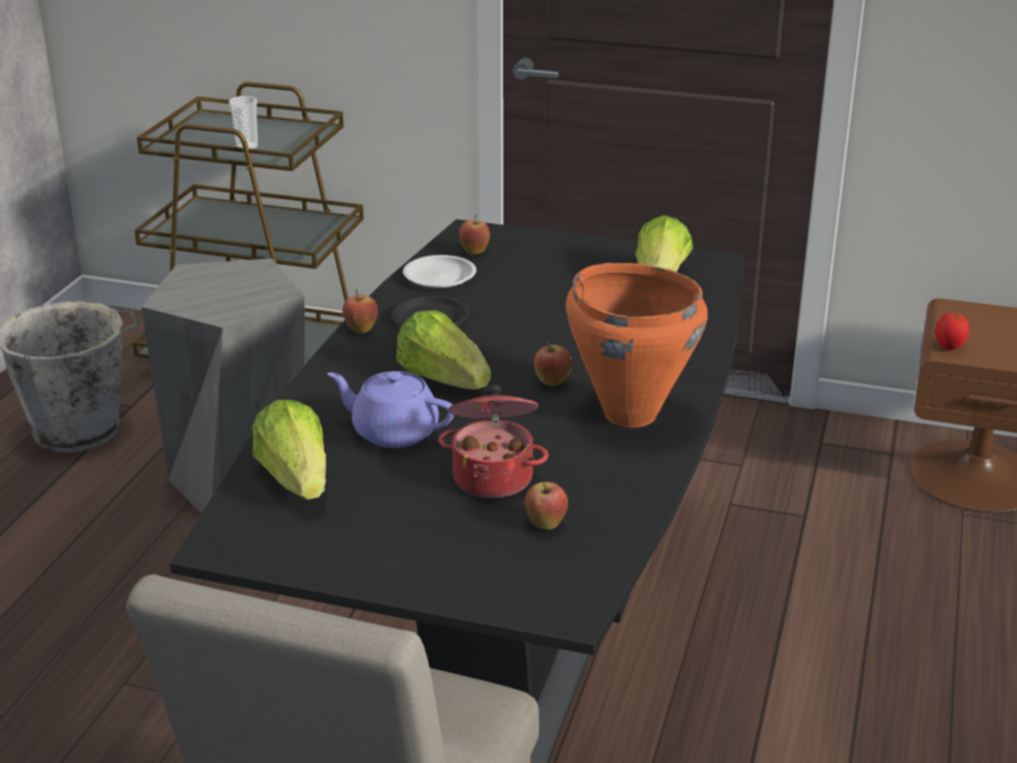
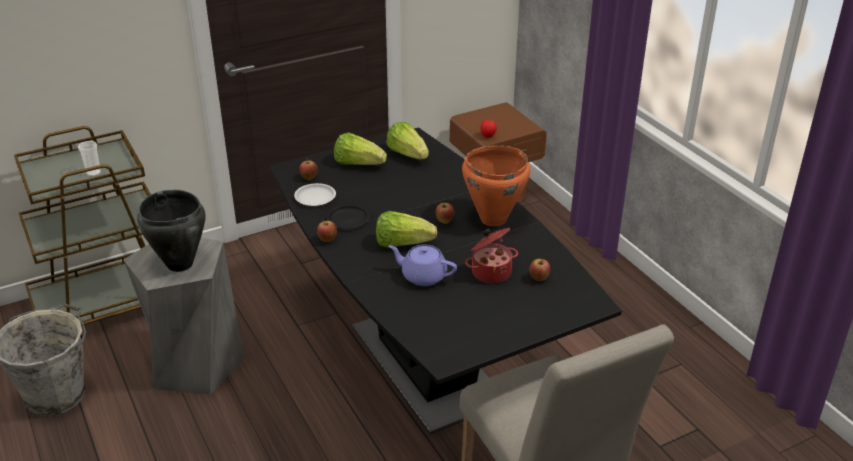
camera: 45 degrees left, 5 degrees up
lettuce [253,400,326,500] -> lettuce moved to [334,133,387,165]
purple teapot [327,371,454,448] -> purple teapot turned 45 degrees clockwise [389,245,457,286]
none -> black cooking pot [137,190,205,272]

